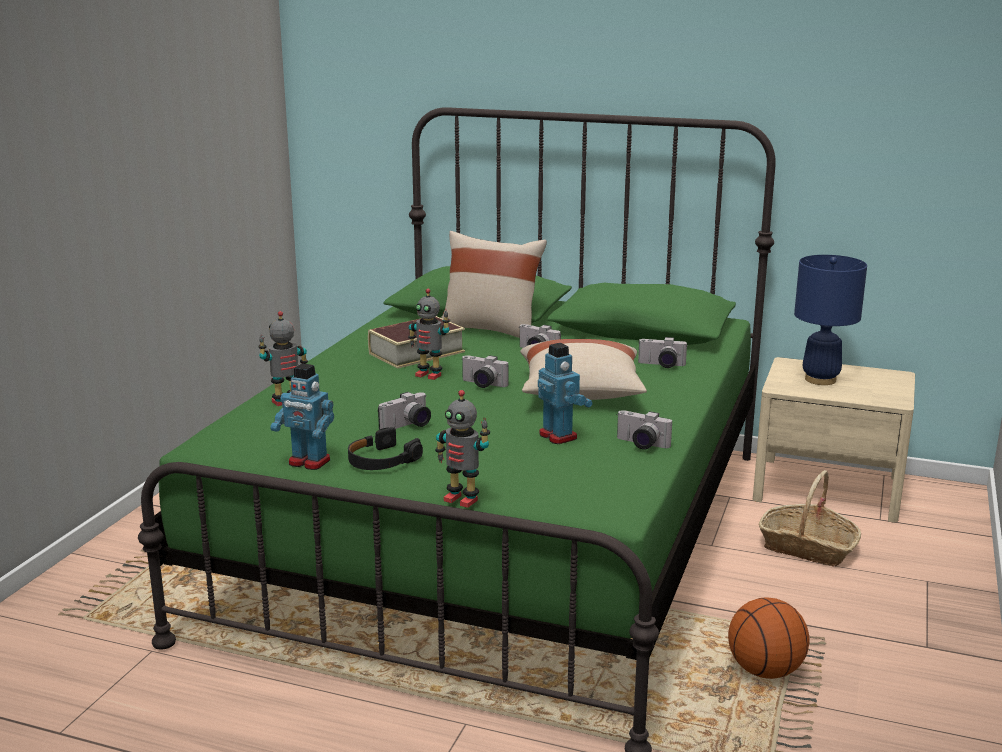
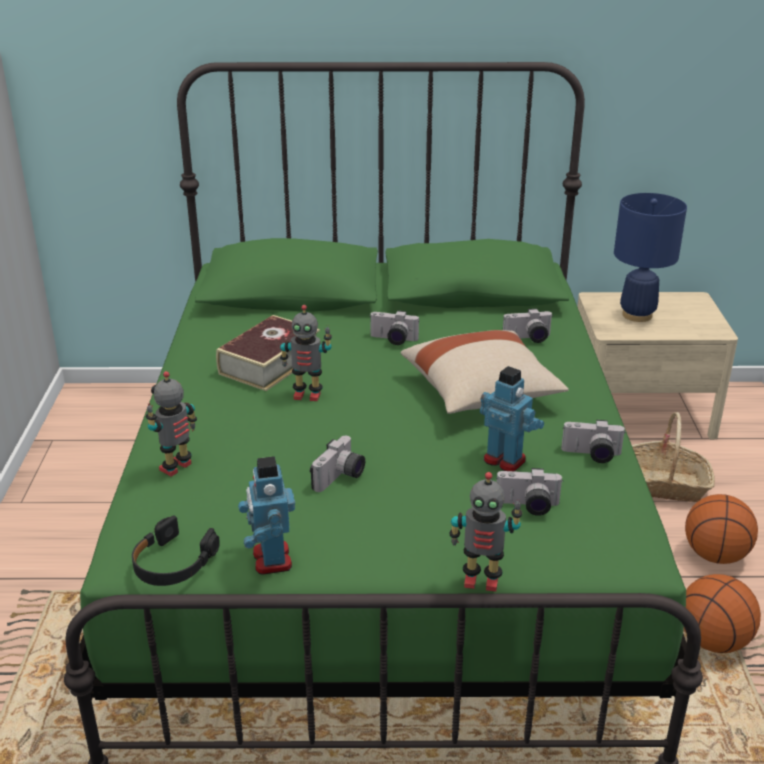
camera: 20 degrees left, 10 degrees up
toy robot [270,363,334,470] -> toy robot turned 75 degrees clockwise [238,456,295,575]
black headphones [348,427,423,470] -> black headphones moved to [132,516,220,586]
beige pillow [441,231,547,338] -> none
camera [461,355,509,388] -> camera moved to [496,468,563,516]
none -> basketball [685,494,758,564]

